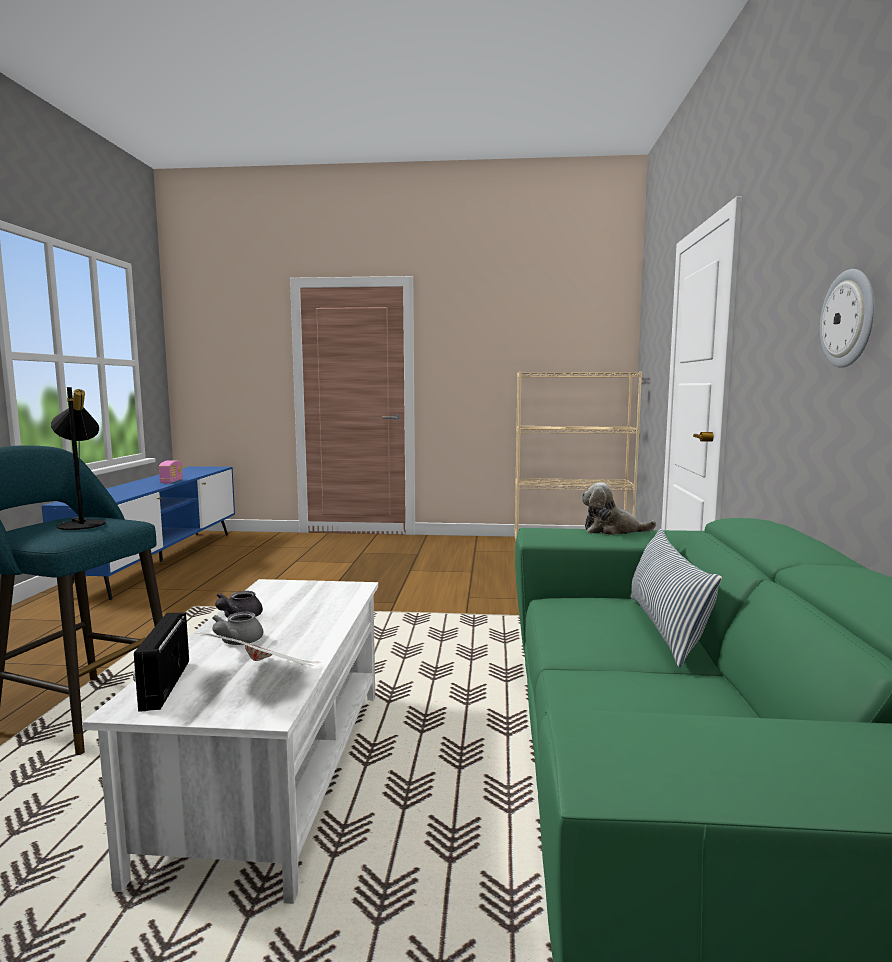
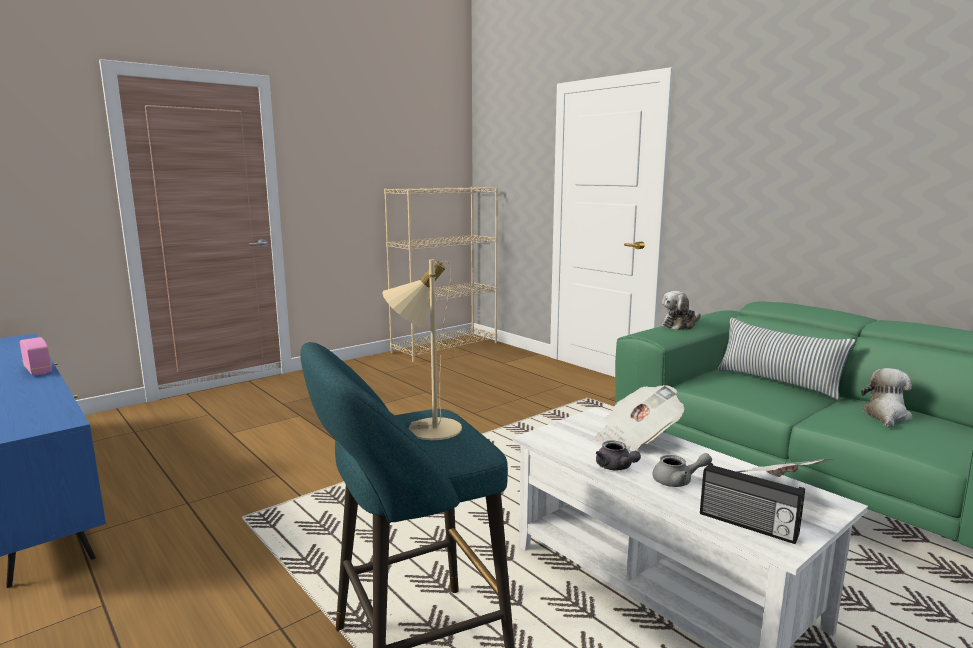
camera: 45 degrees left, 5 degrees up
black table lamp [51,387,106,530] -> beige table lamp [382,259,462,440]
grey teapot [212,612,263,645] -> grey teapot turned 60 degrees counterclockwise [652,453,712,487]
wall clock [820,269,875,367] -> none
none -> newspaper [595,385,684,450]
none -> plush toy [861,368,912,427]

